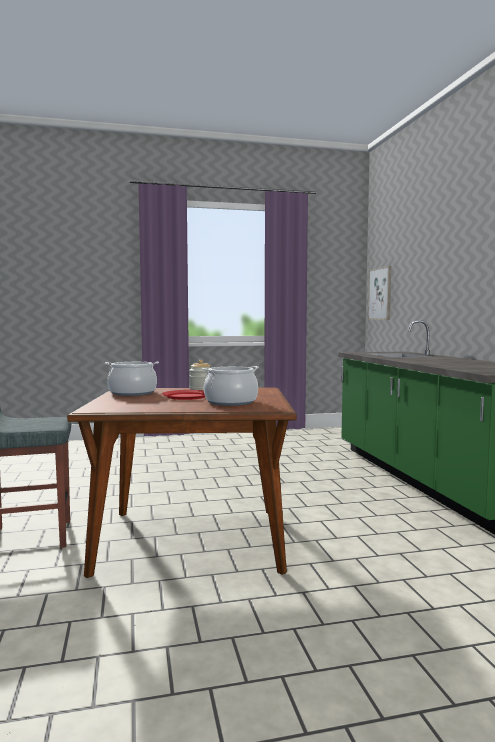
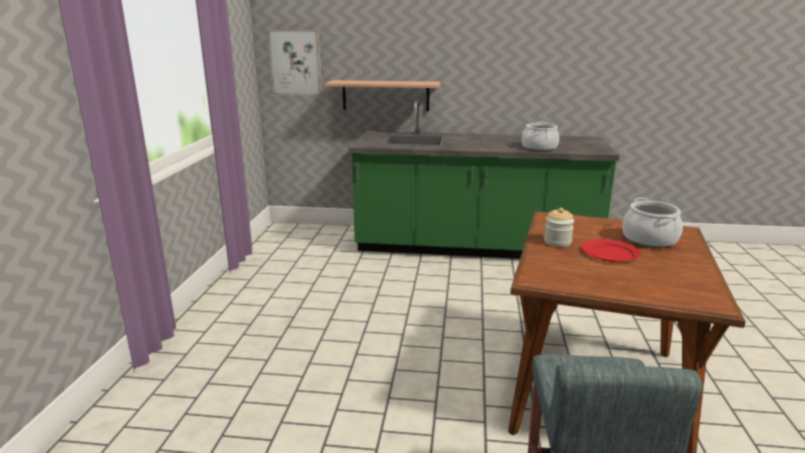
camera: 70 degrees left, 15 degrees up
cooking pot [105,362,159,396] -> cooking pot moved to [522,122,559,151]
none -> shelf [325,80,440,111]

